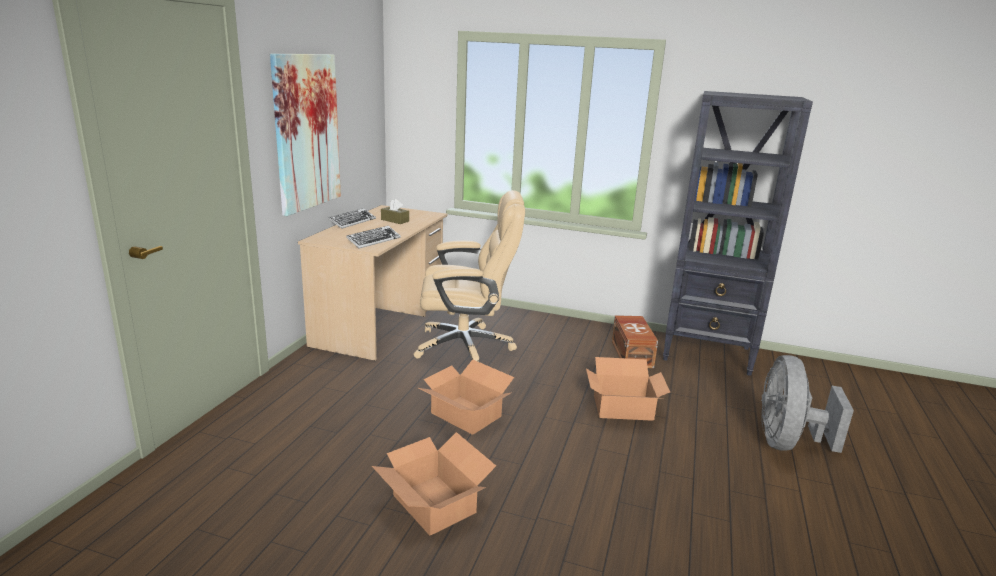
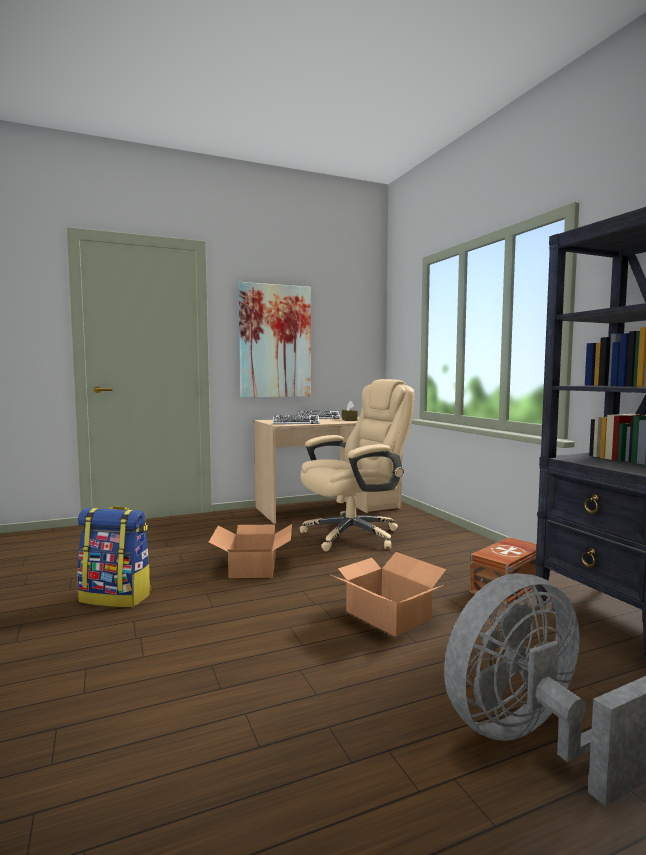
camera: 50 degrees right, 15 degrees down
cardboard box [372,432,496,535] -> backpack [77,506,151,607]
beige office chair [414,190,525,362] -> beige office chair turned 75 degrees counterclockwise [300,379,414,551]

